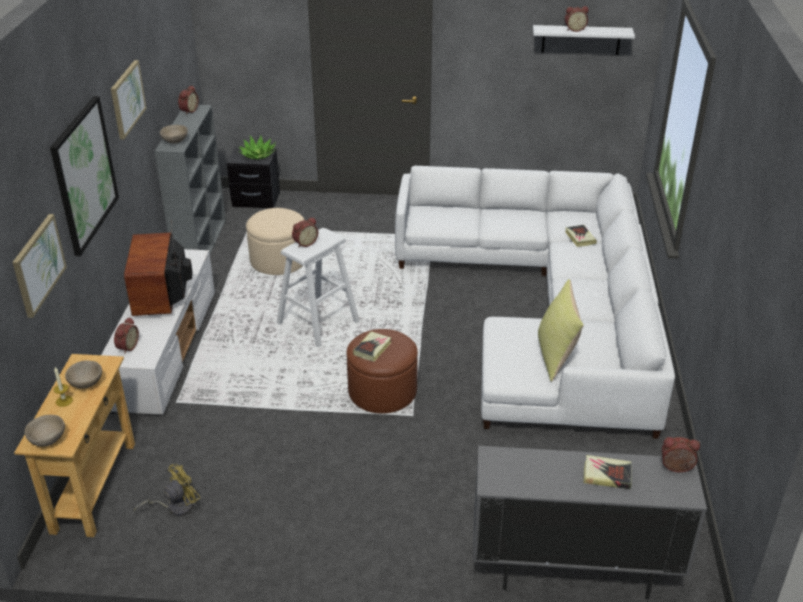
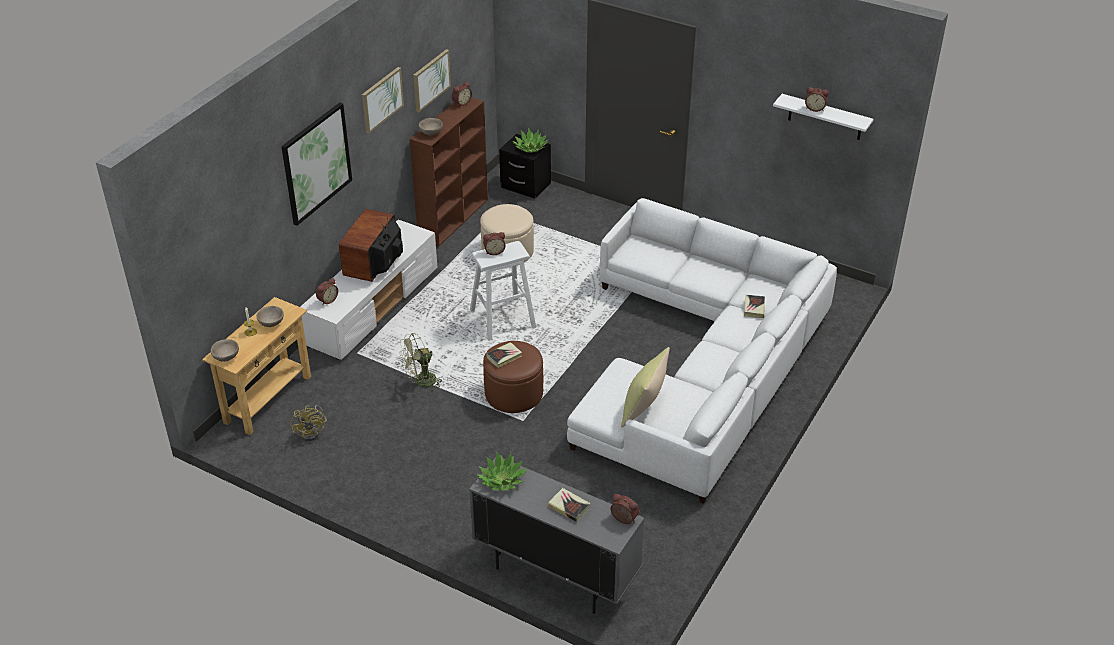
camera: 25 degrees right, 5 degrees up
picture [12,214,67,318] -> picture moved to [413,49,451,112]
yellow fan [134,464,200,516] -> yellow fan turned 90 degrees clockwise [290,405,327,441]
grey bookcase [154,105,226,254] -> brown bookcase [410,97,488,247]
none -> green fan [399,333,444,392]
none -> potted plant [476,452,528,491]

